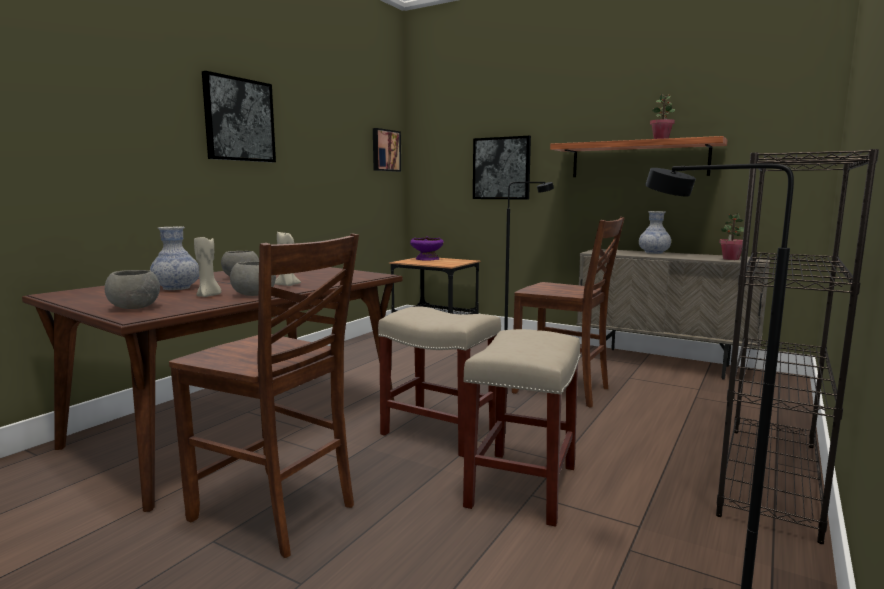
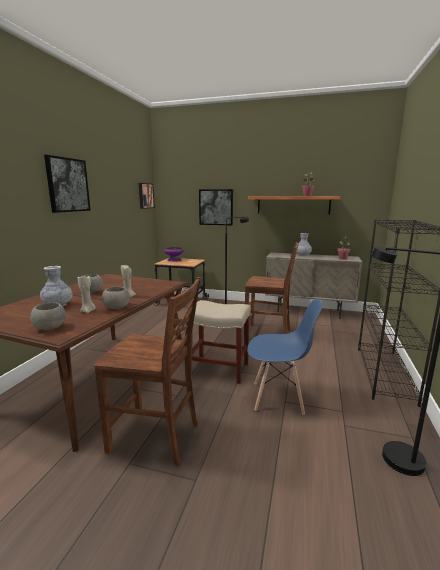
camera: 15 degrees left, 5 degrees up
beige stool [463,329,581,527] -> blue chair [247,299,323,415]

